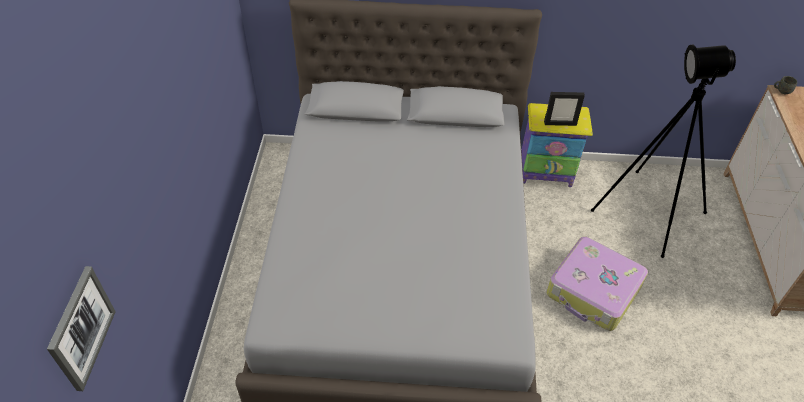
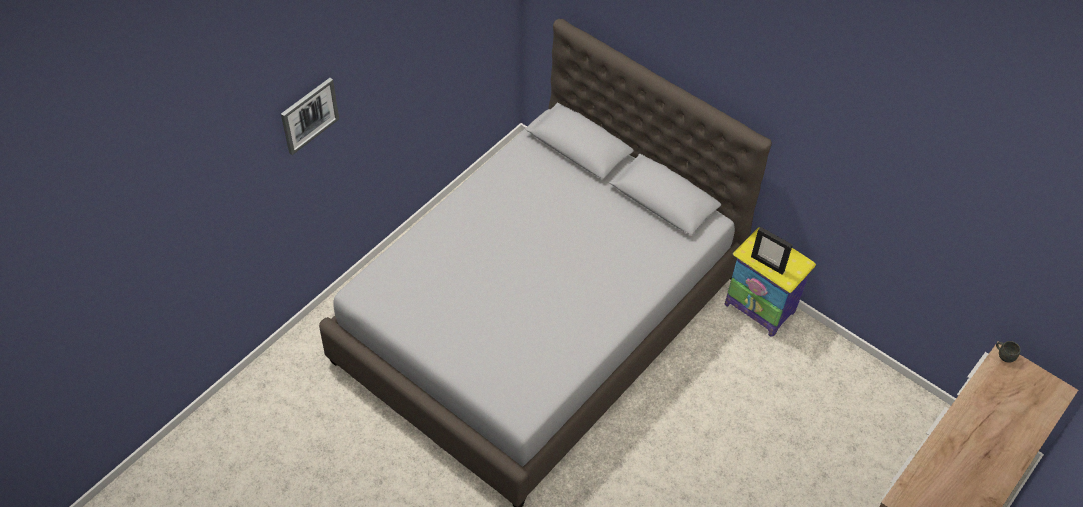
camera: 35 degrees right, 5 degrees up
picture [47,266,116,391] -> picture moved to [281,78,339,155]
suitcase [547,236,648,331] -> none
black floor lamp [591,45,736,258] -> none

